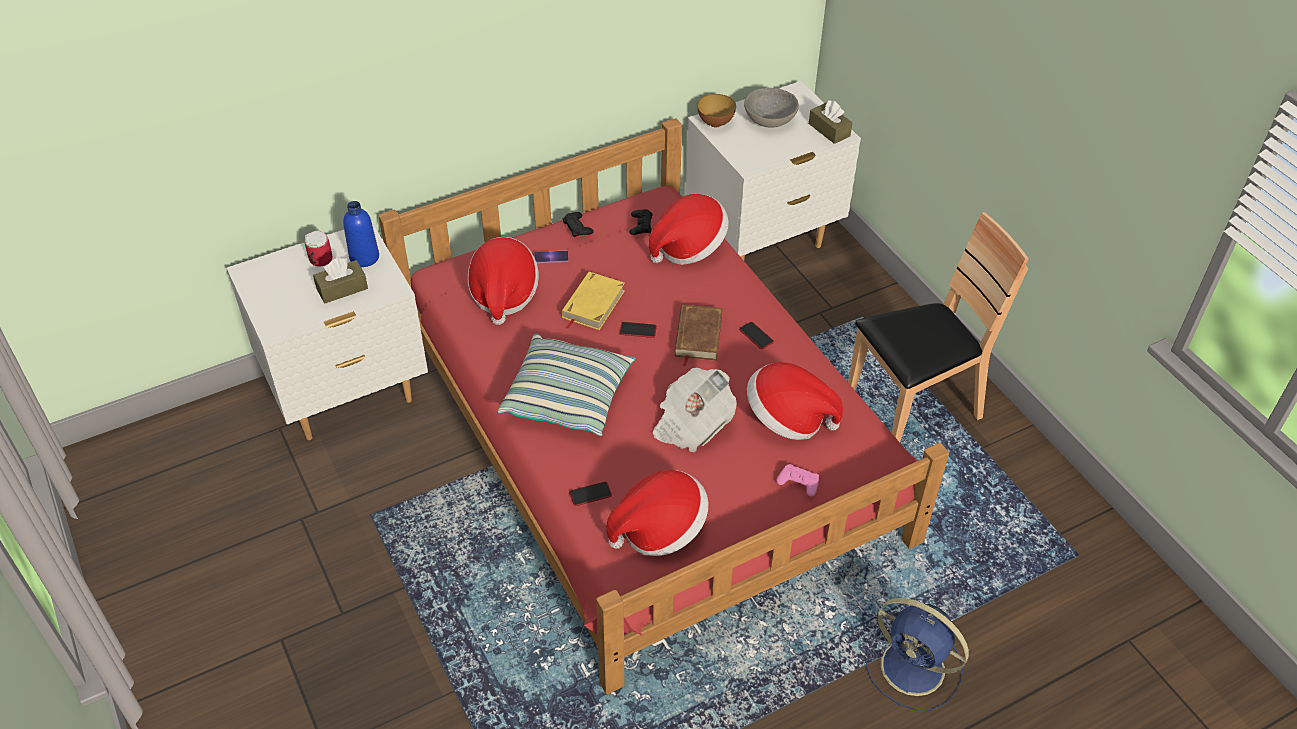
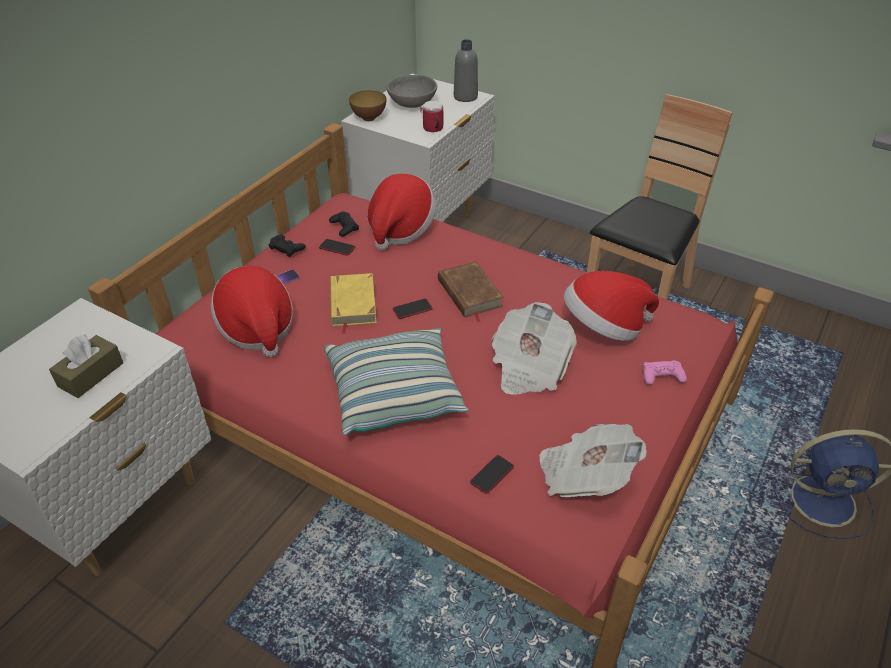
camera: 30 degrees left, 5 degrees down
mug [305,231,332,266] -> mug moved to [420,101,443,132]
blue bottle [343,201,379,267] -> none
hat [606,470,708,556] -> newspaper [539,424,647,497]
phone [739,322,774,349] -> phone moved to [319,239,355,256]
brown tissue box [809,100,853,144] -> grey bottle [454,39,478,102]

